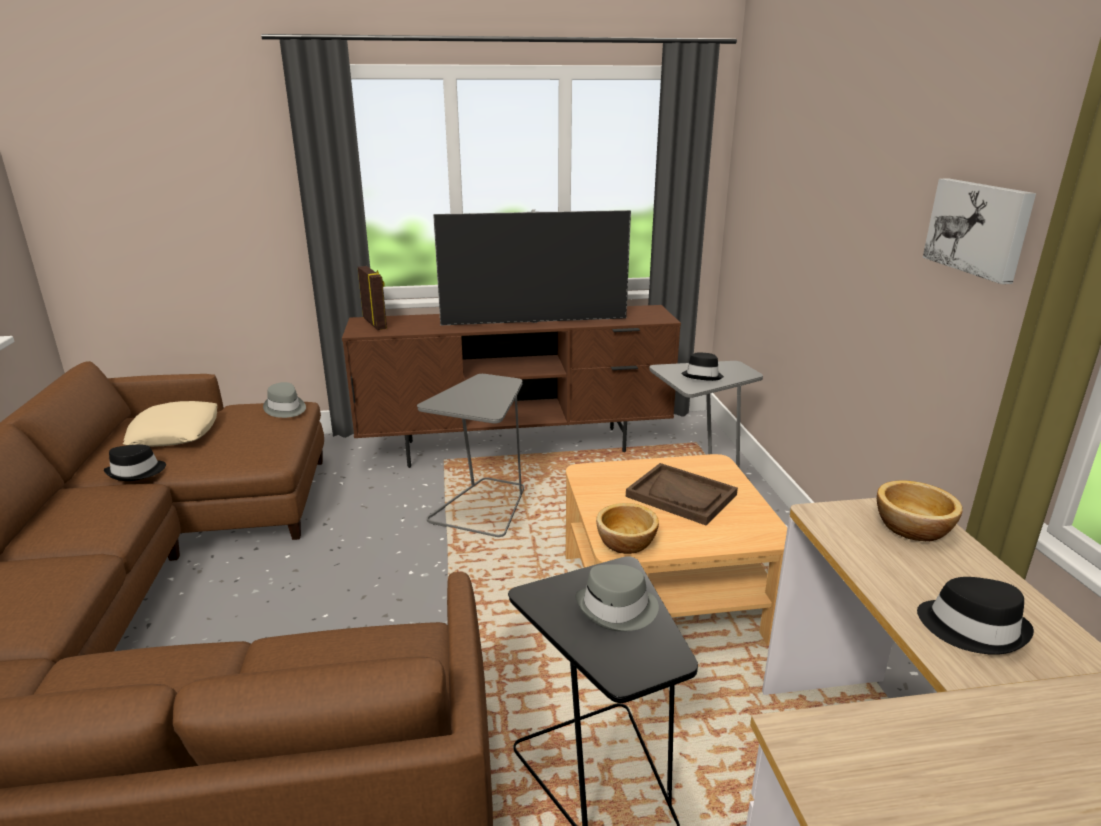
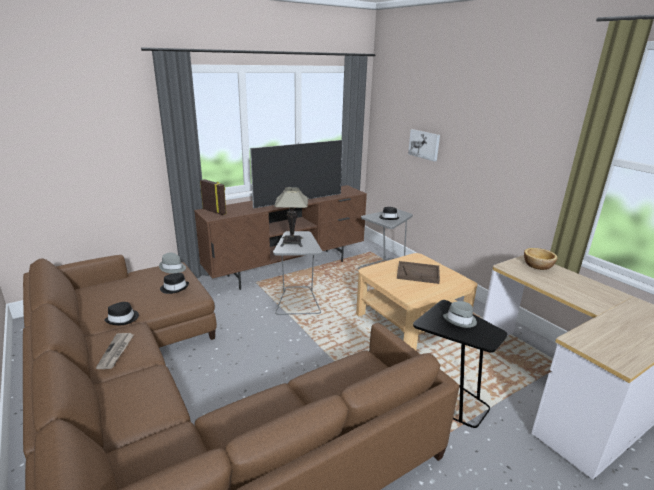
camera: 25 degrees left, 0 degrees up
beige pillow [123,401,218,447] -> none
bowl [596,503,659,554] -> none
black hat [917,577,1034,655] -> black hat moved to [160,273,189,294]
picture [923,179,1036,284] -> picture moved to [408,129,440,161]
none -> newspaper [96,333,134,369]
none -> table lamp [274,187,308,247]

